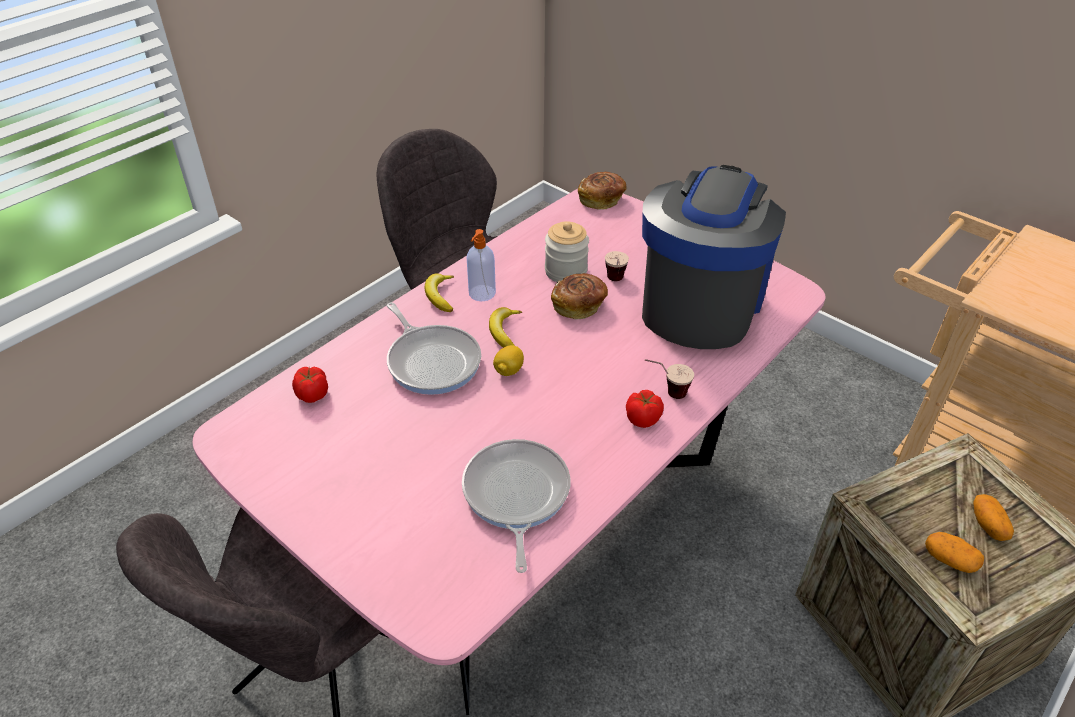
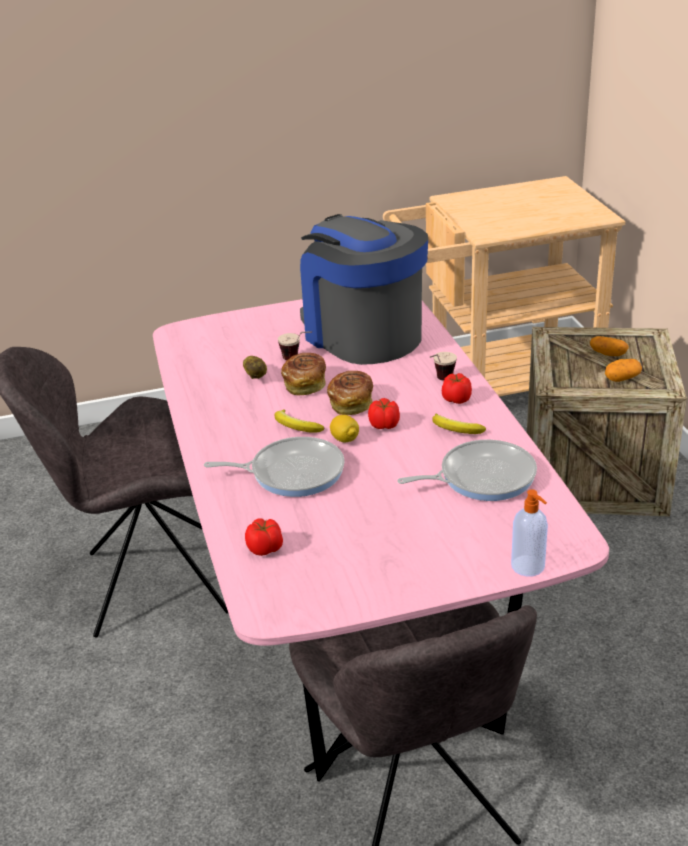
camera: 55 degrees left, 10 degrees down
banana [425,273,454,312] -> banana moved to [432,414,486,434]
frying pan [462,439,570,573] -> frying pan turned 135 degrees clockwise [397,439,537,501]
soap dispenser [467,229,496,301] -> soap dispenser moved to [511,489,548,577]
jar [545,221,589,282] -> potato [243,356,267,379]
bread [578,172,626,210] -> bread moved to [327,371,373,415]
none -> tomato [368,398,400,429]

